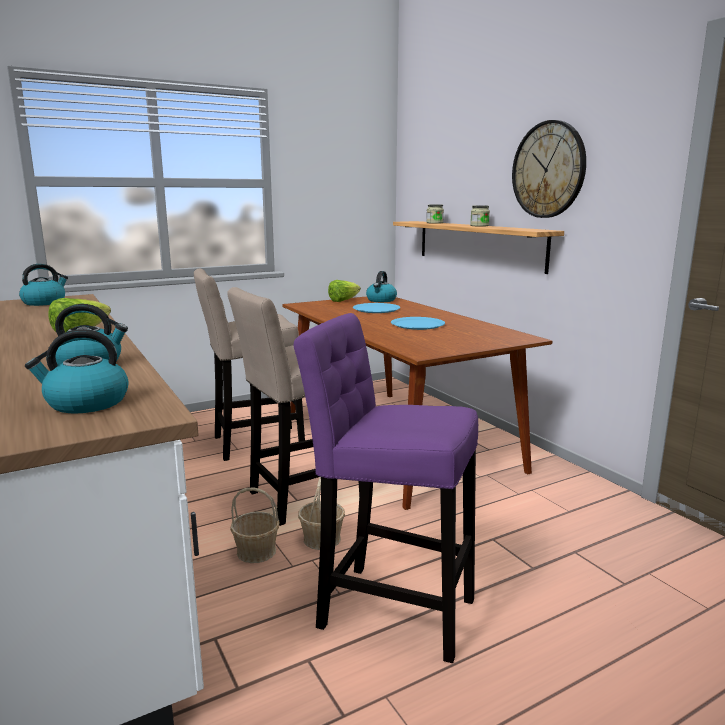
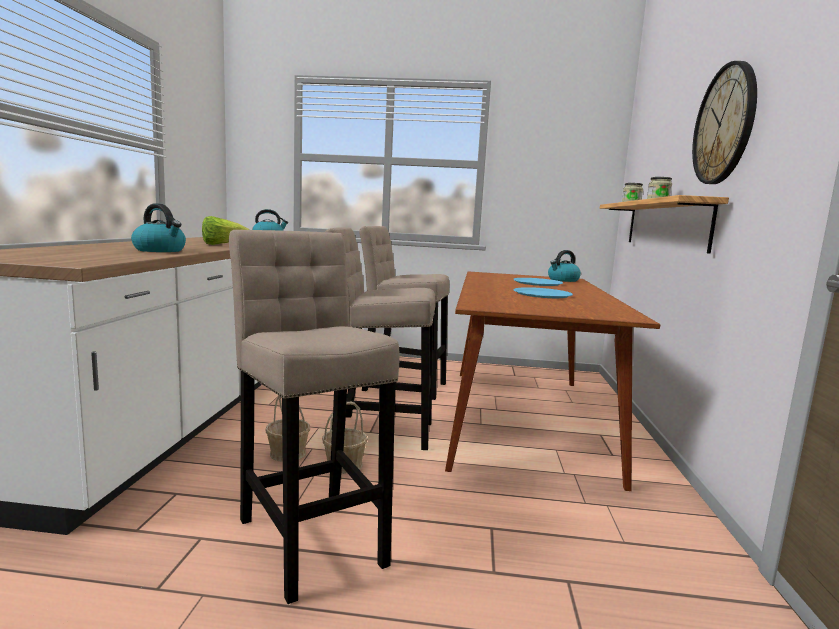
camera: 35 degrees right, 5 degrees down
kettle [25,329,129,414] -> none
purple stool [294,313,478,663] -> beige stool [229,230,400,604]
lettuce [328,280,361,302] -> none

